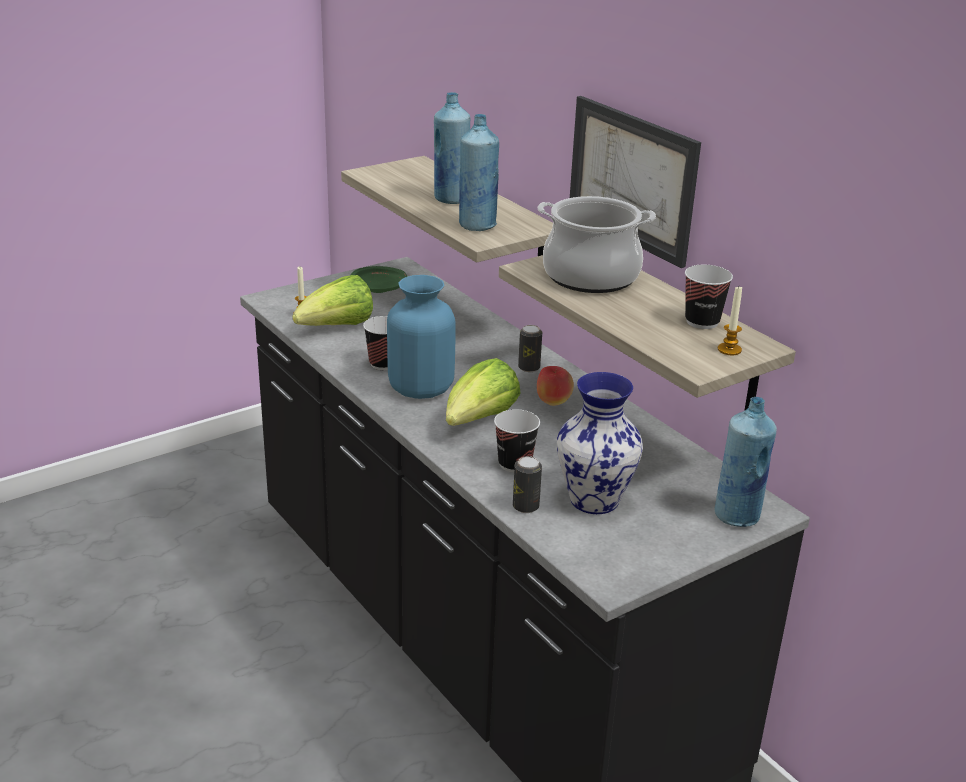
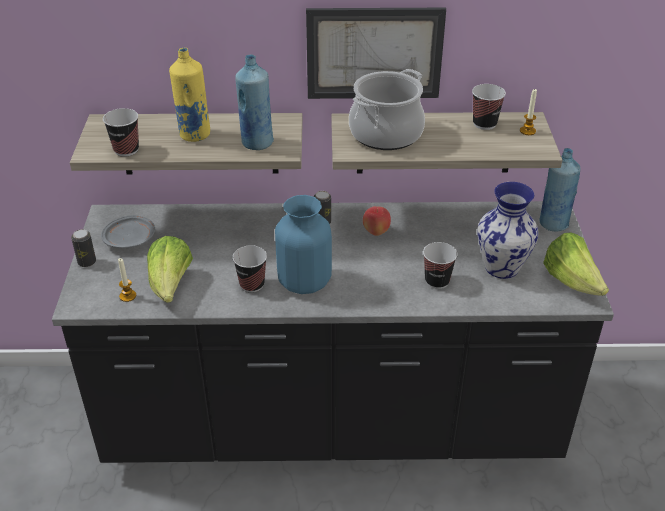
camera: 55 degrees left, 10 degrees up
green plate [350,266,407,293] -> grey plate [101,215,155,248]
blue bottle [434,92,470,204] -> yellow bottle [169,48,210,142]
lettuce [446,358,521,426] -> lettuce moved to [543,232,609,296]
can [513,456,542,513] -> can moved to [71,229,96,267]
none -> cup [103,108,139,157]

